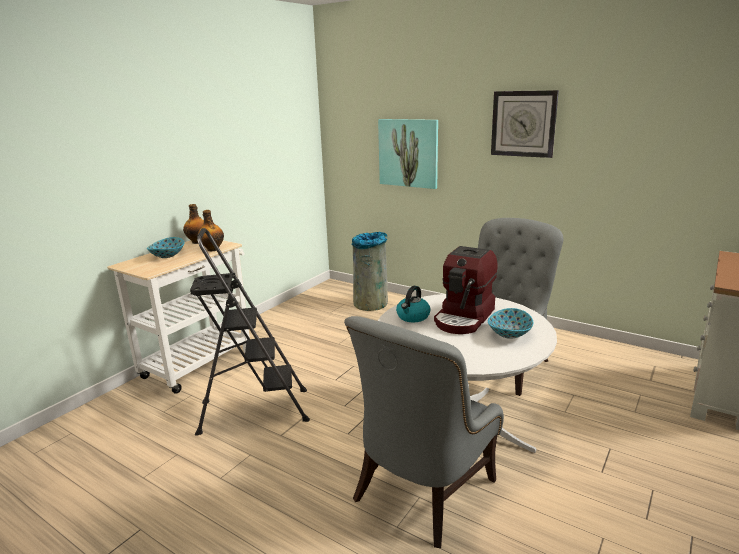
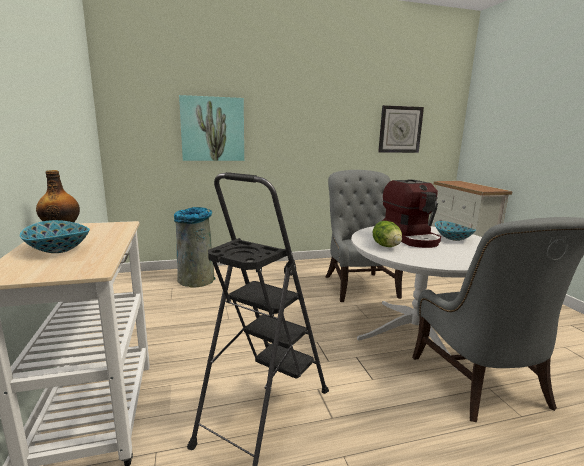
camera: 50 degrees left, 5 degrees down
bottle [198,210,224,251] -> none
kettle [396,286,430,322] -> lettuce [372,221,402,247]
wall clock [491,90,559,158] -> wall clock moved to [378,105,424,153]

